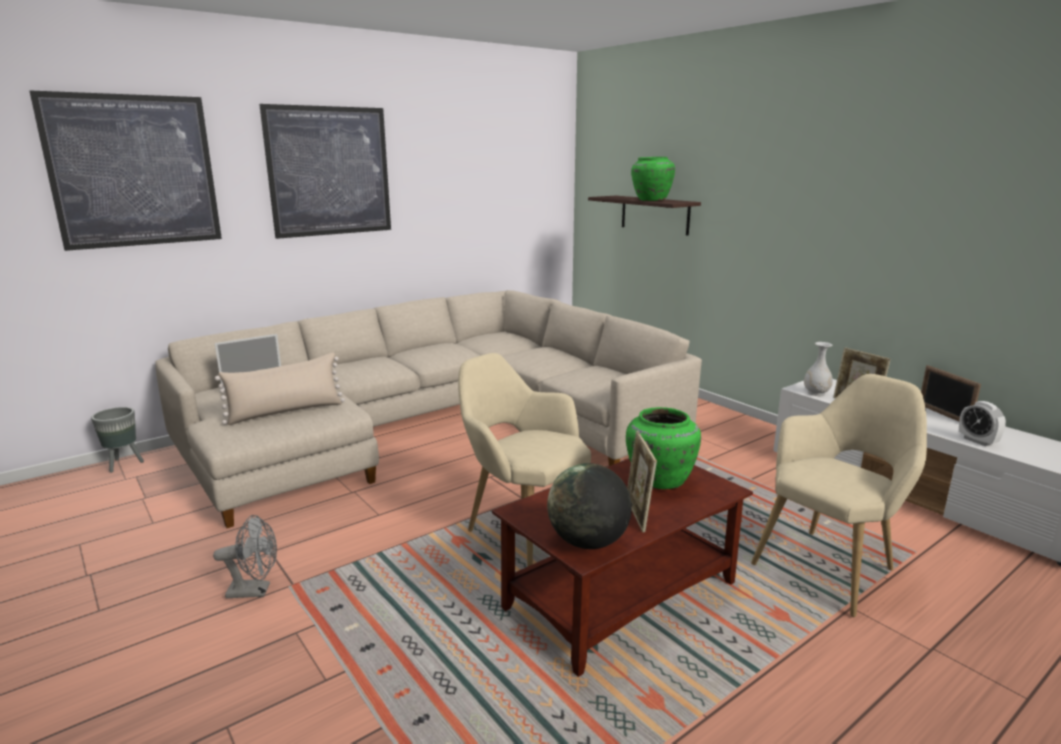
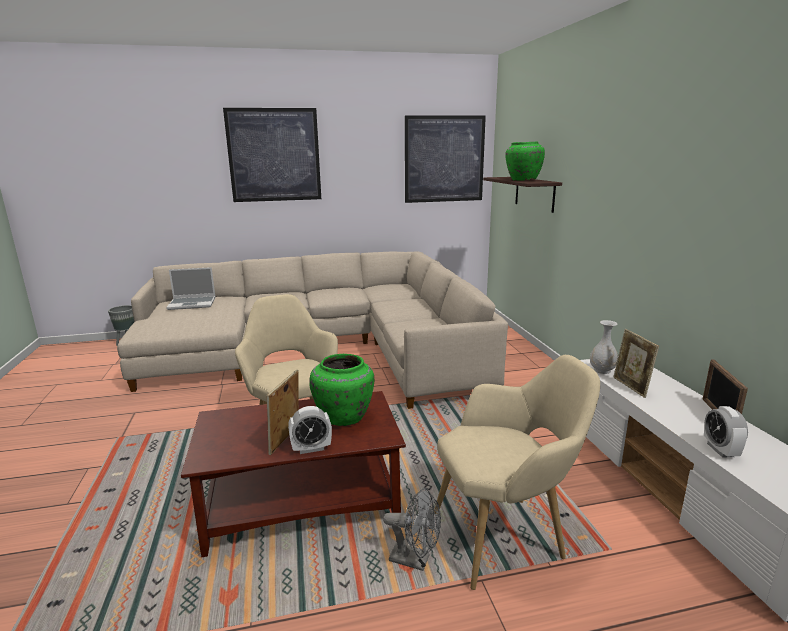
camera: 25 degrees right, 0 degrees up
picture [29,90,222,251] -> picture moved to [405,115,486,203]
grey fan [213,515,277,598] -> grey fan moved to [383,488,441,571]
beige pillow [215,353,345,425] -> none
globe [547,463,632,549] -> none
none -> alarm clock [288,406,332,454]

